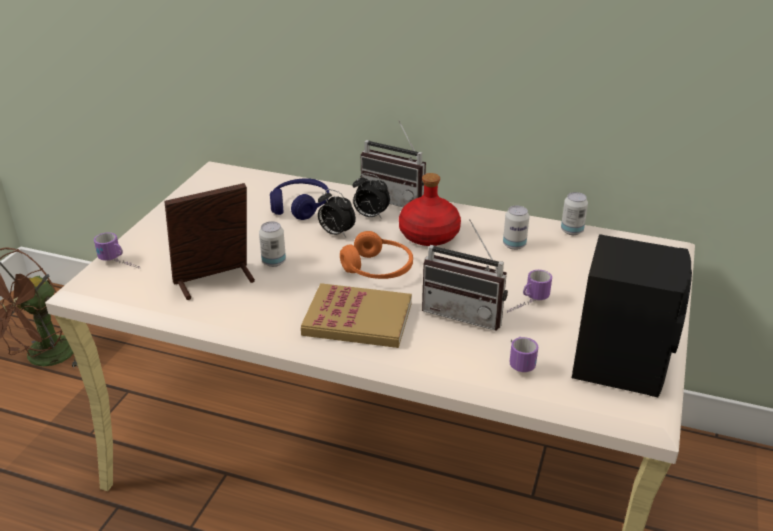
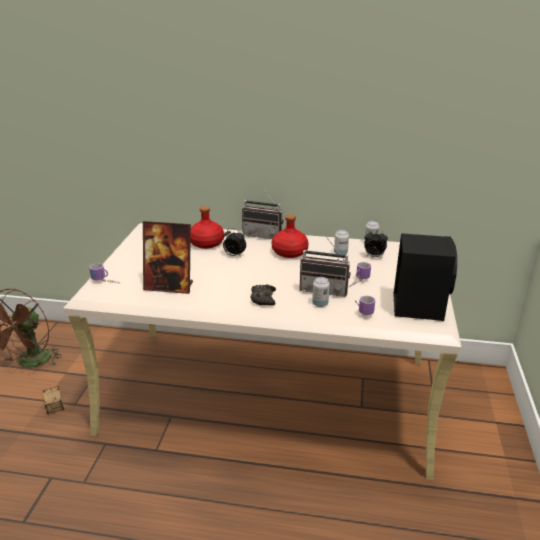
camera: 10 degrees left, 5 degrees down
picture frame [164,183,255,300] -> picture frame turned 135 degrees counterclockwise [143,221,193,294]
can [259,221,286,267] -> can moved to [312,277,330,307]
blue headphones [270,178,329,220] -> red bottle [190,206,224,249]
book [301,283,412,348] -> black game controller [251,284,276,306]
orange headphones [340,231,413,279] -> none
alarm clock [352,173,390,219] -> alarm clock moved to [364,230,388,257]
none -> storage box [42,386,64,415]

